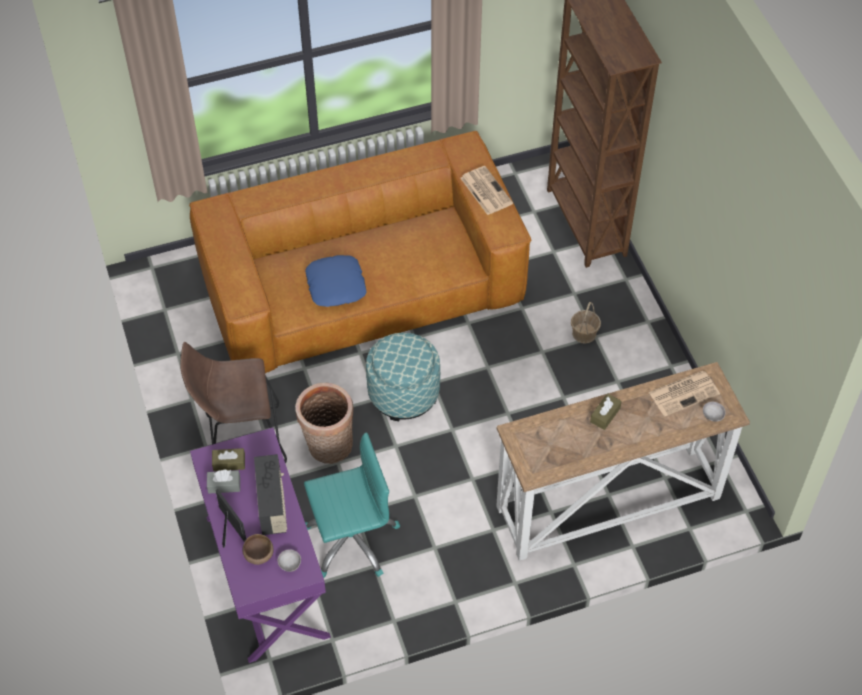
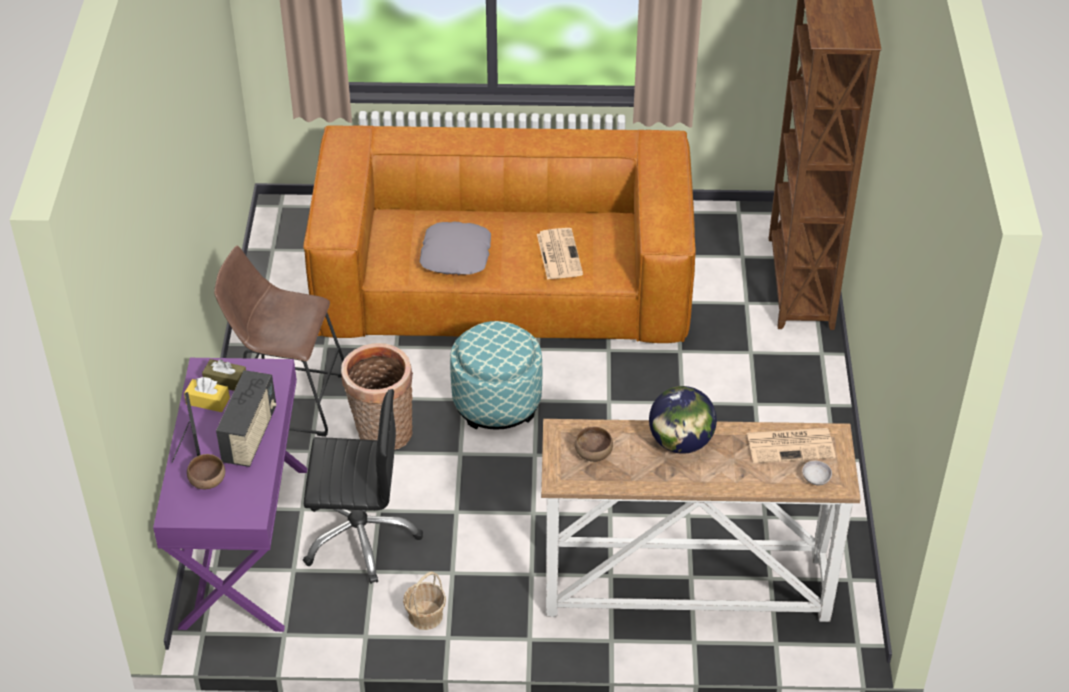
camera: 20 degrees right, 10 degrees down
grey tissue box [207,469,240,493] -> yellow tissue box [184,377,230,412]
grey bowl [278,549,301,572] -> none
turquoise office chair [304,432,400,578] -> black office chair [303,389,423,584]
blue pillow [305,255,367,307] -> grey pillow [419,222,491,275]
newspaper [460,166,513,215] -> newspaper moved to [537,228,583,280]
basket [571,302,601,344] -> basket moved to [403,571,446,630]
brown tissue box [590,393,622,430] -> globe [649,386,717,454]
none -> brown bowl [575,427,613,462]

